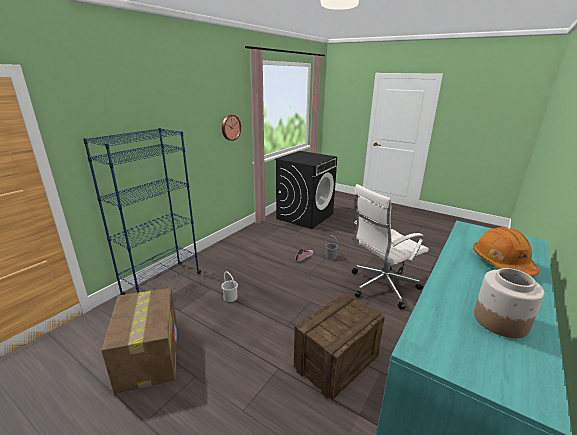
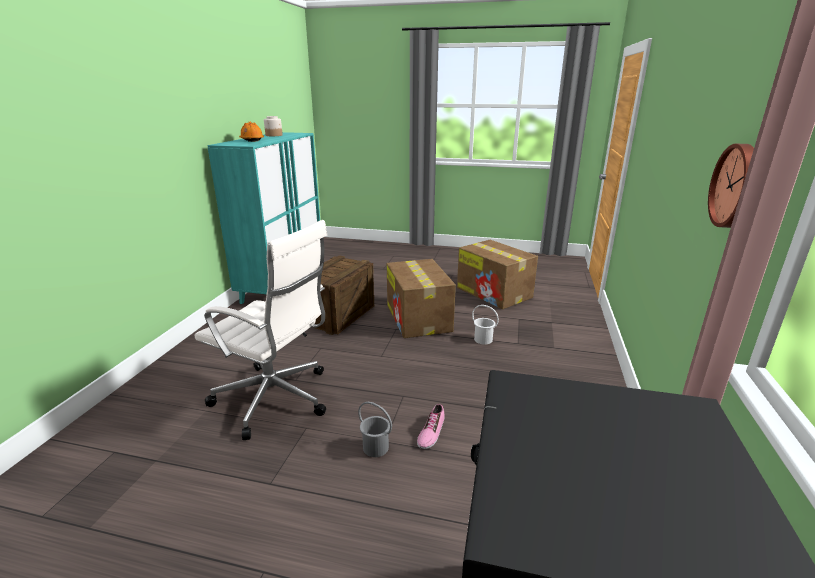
camera: 160 degrees right, 0 degrees up
blue bookcase [83,128,201,295] -> none
white office chair [352,184,429,310] -> white office chair turned 75 degrees clockwise [195,220,327,440]
none -> cardboard box [387,259,456,338]

